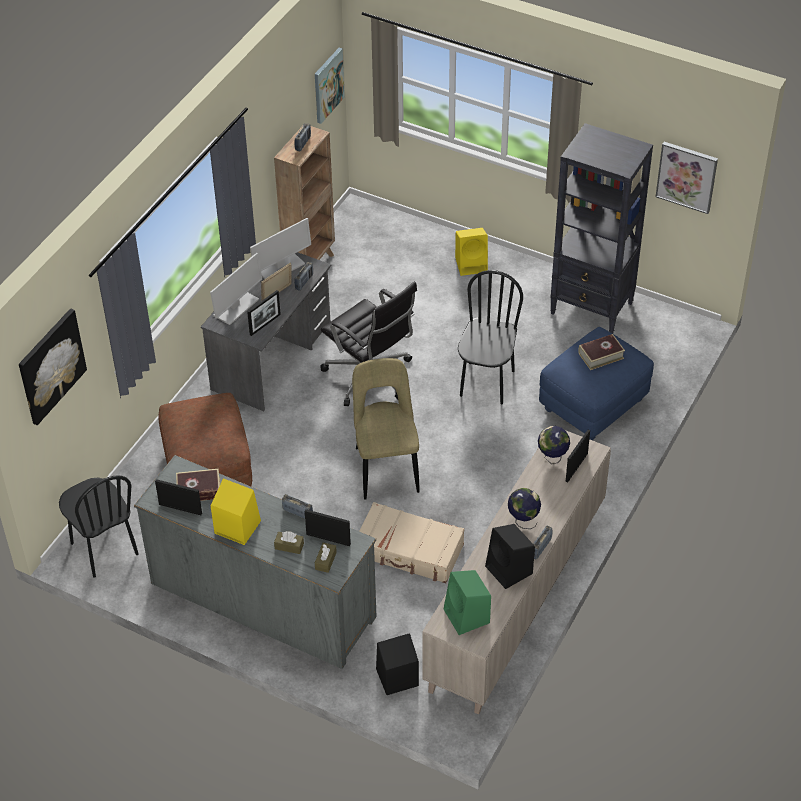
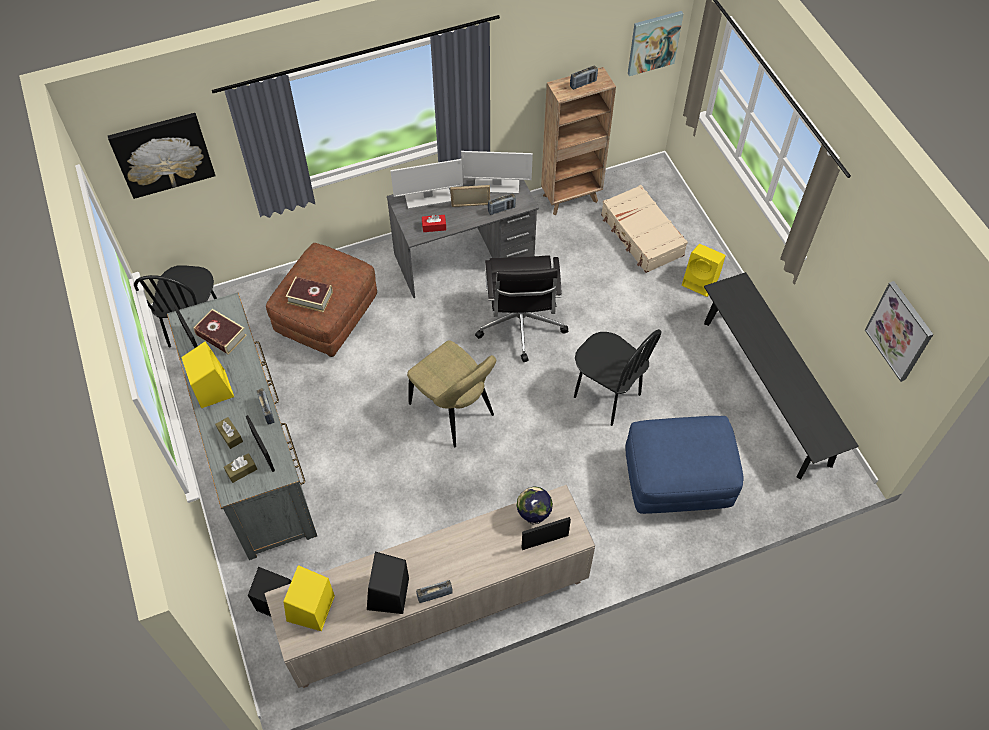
camera: 40 degrees right, 10 degrees up
picture frame [247,290,281,336] -> red tissue box [422,214,446,232]
beige chair [352,358,420,500] -> beige chair turned 105 degrees clockwise [407,340,496,447]
beige suitcase [359,502,464,583] -> beige suitcase moved to [601,185,688,273]
green speaker [444,570,491,635] -> yellow speaker [284,565,335,631]
black chair [458,270,523,404] -> black chair turned 75 degrees clockwise [574,329,661,426]
globe [508,488,541,529] -> none
black bookcase [550,123,653,334] -> black bench [704,272,859,480]
book [578,334,625,370] -> book moved to [286,276,333,313]

